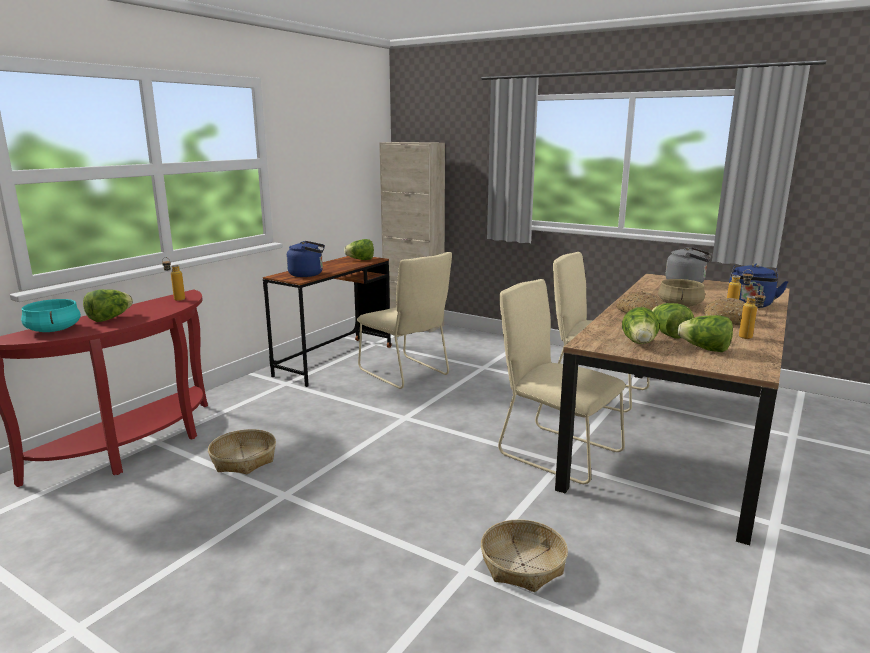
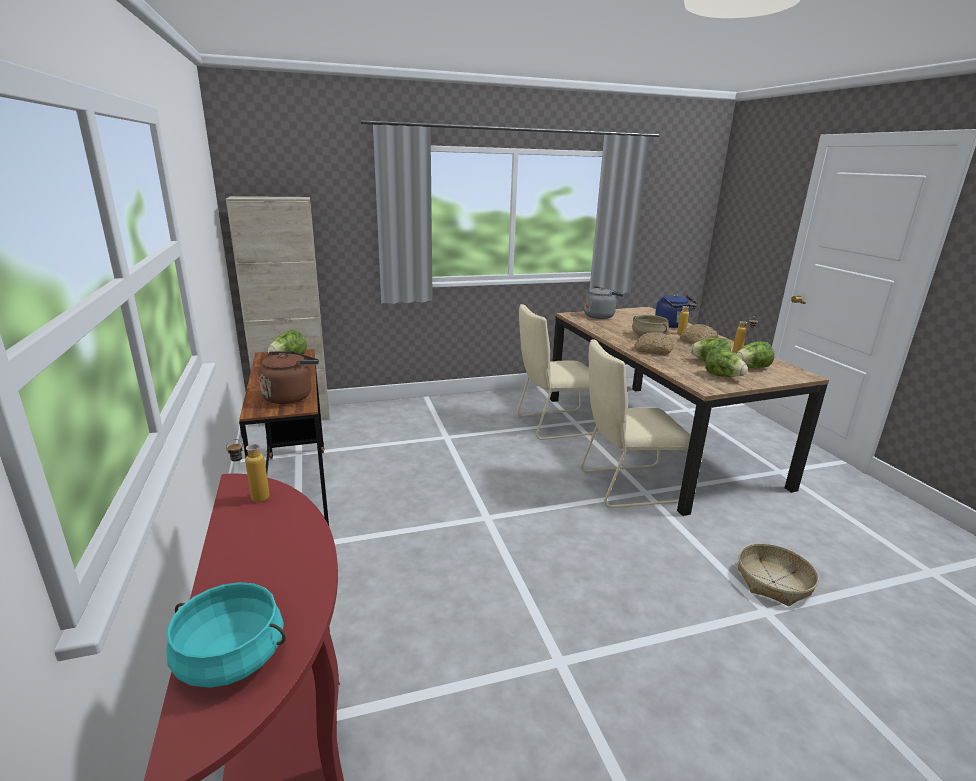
camera: 50 degrees left, 5 degrees up
lettuce [83,289,133,322] -> none
basket [208,429,276,474] -> none
blue kettle [287,241,325,277] -> brown kettle [259,351,319,404]
beige chair [357,252,452,389] -> none

